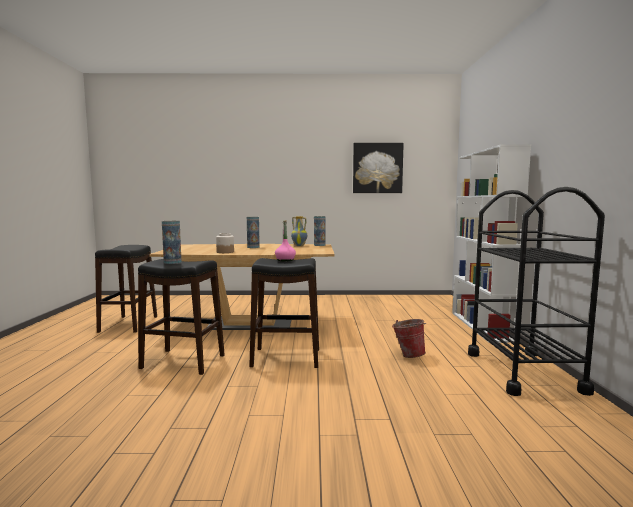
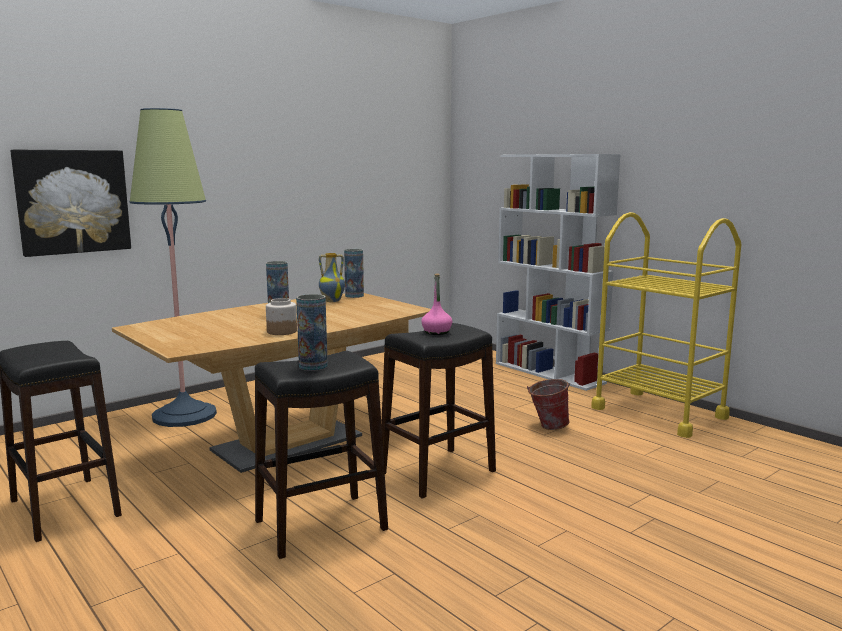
camera: 40 degrees left, 5 degrees up
picture [353,143,404,193] -> picture moved to [10,150,131,257]
black cart [468,187,605,396] -> yellow cart [591,212,741,438]
none -> floor lamp [130,108,217,427]

